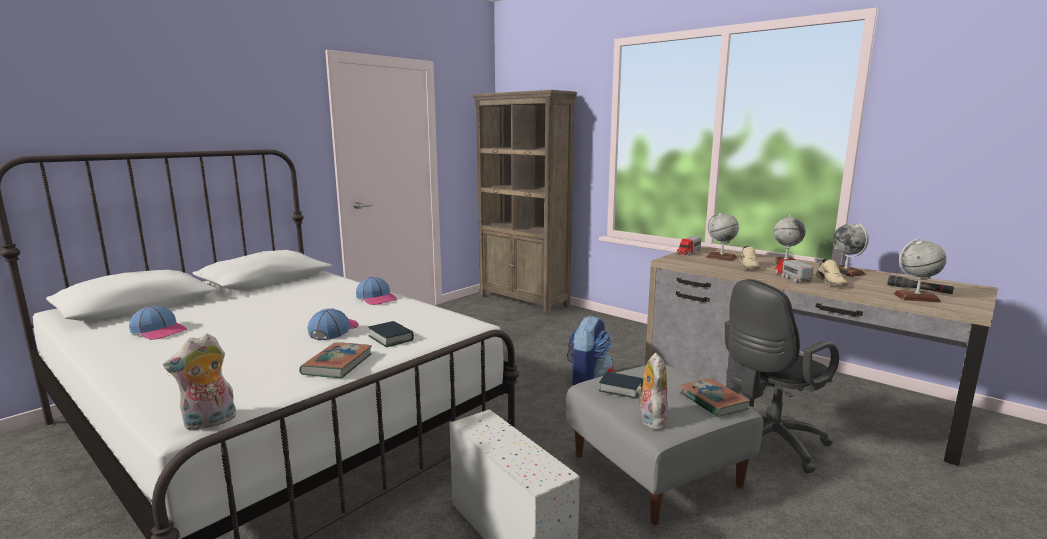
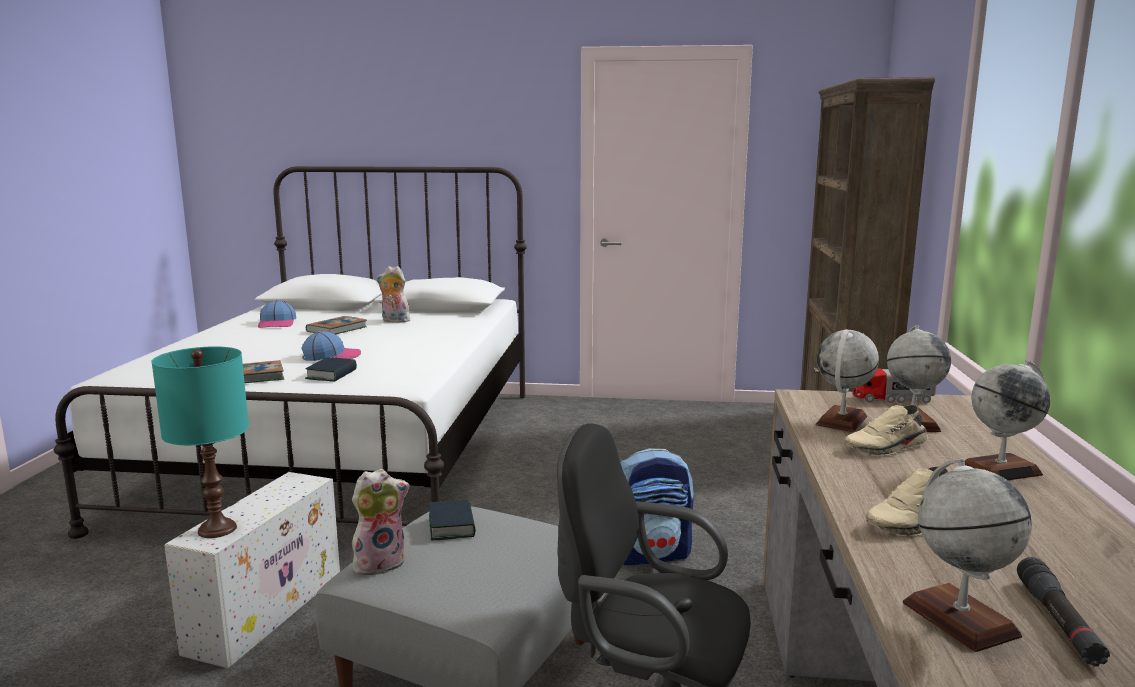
camera: 55 degrees right, 0 degrees up
plush toy [163,334,236,431] -> plush toy moved to [376,266,410,323]
cap [356,276,397,305] -> none
book [679,378,750,417] -> book moved to [306,316,367,335]
toy truck [775,259,814,283] -> none
globe [833,223,869,277] -> globe moved to [816,329,879,432]
none -> turquoise table lamp [151,346,249,538]

